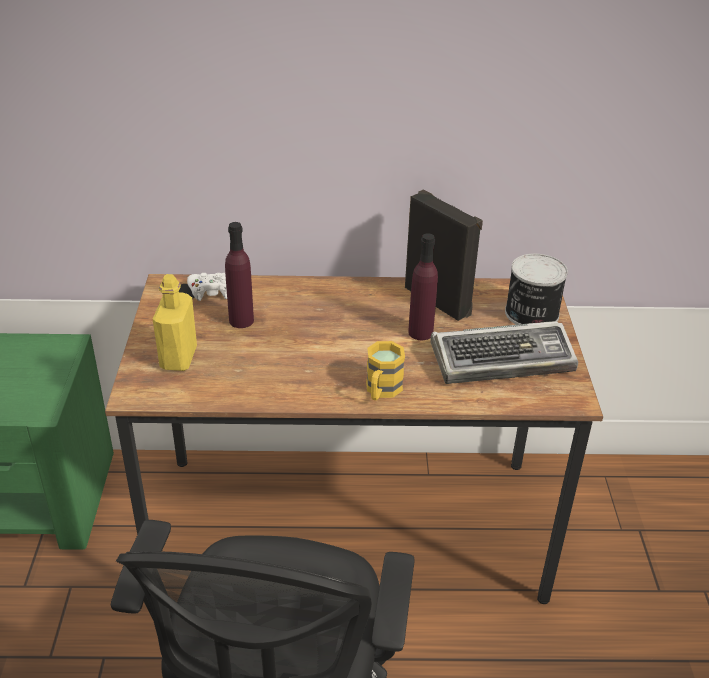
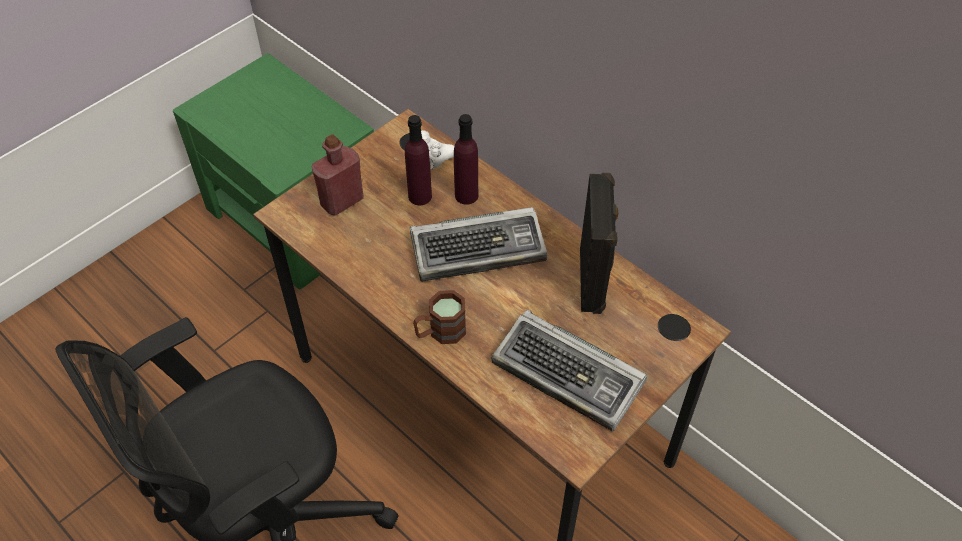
camera: 45 degrees right, 15 degrees up
yellow bottle [153,274,197,371] -> red bottle [312,134,364,216]
yellow mug [366,341,405,400] -> brown mug [413,290,466,344]
purple bottle [408,233,438,340] -> purple bottle moved to [454,114,478,205]
can [505,254,568,324] -> none
none -> keyboard [410,207,547,282]

